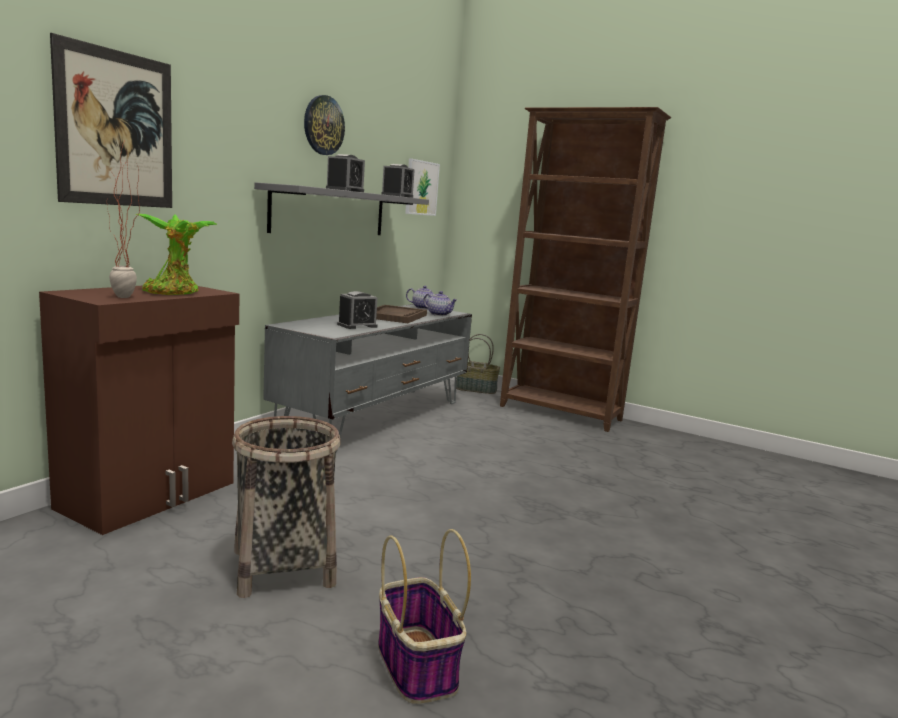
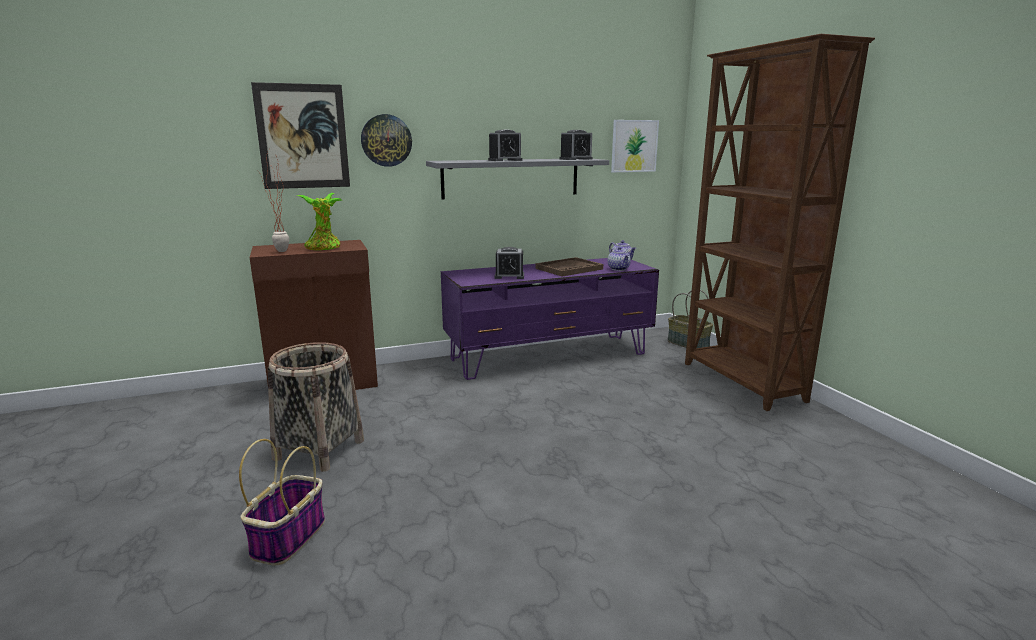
camera: 40 degrees right, 5 degrees up
grey tv stand [263,304,472,452] -> purple tv stand [441,258,659,380]
wall clock [304,95,345,155] -> wall clock moved to [361,114,412,167]

